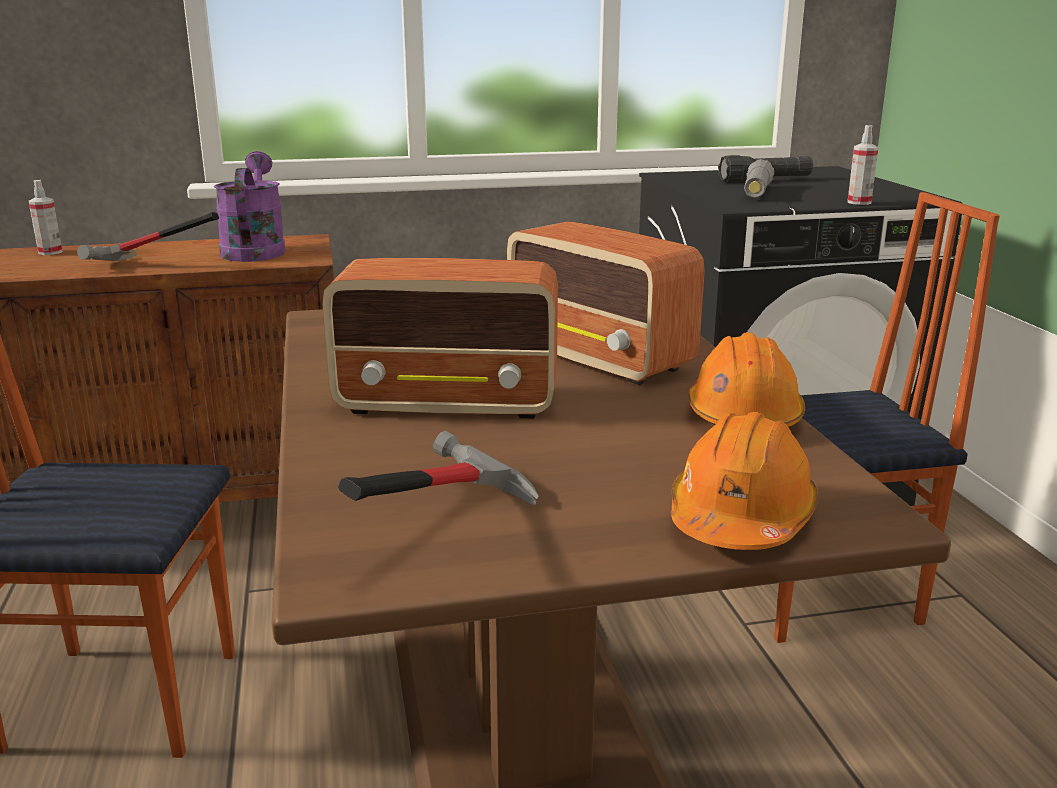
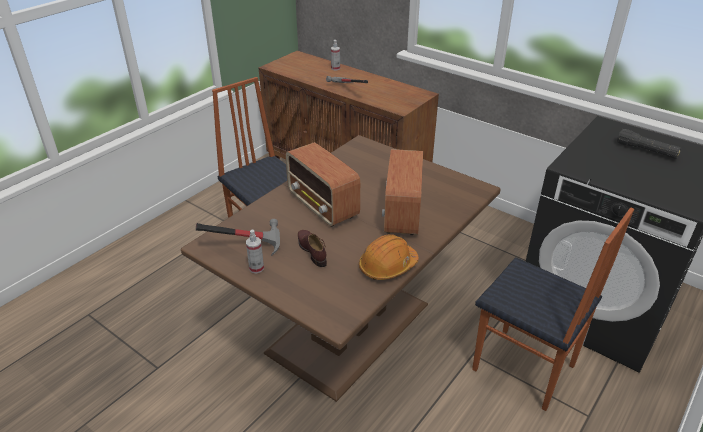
camera: 50 degrees right, 15 degrees up
purple watering can [214,151,286,262] -> none
orange hard hat [671,412,818,550] -> none
grey flashlight [744,159,774,198] -> none
spray bottle [847,125,878,205] -> spray bottle moved to [246,230,264,274]
none -> brown shoe [298,230,327,267]

